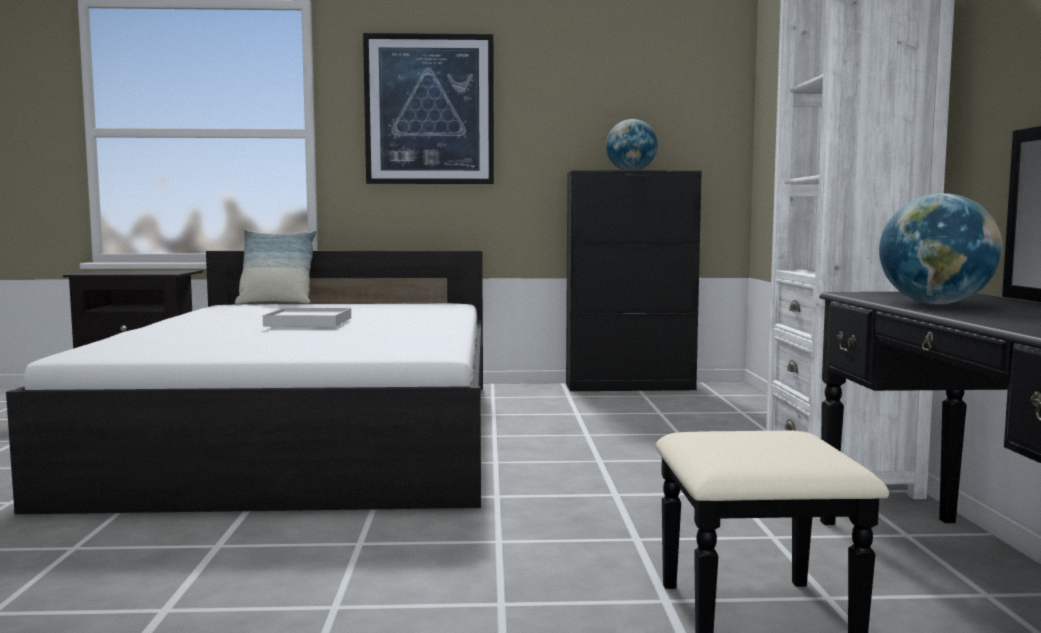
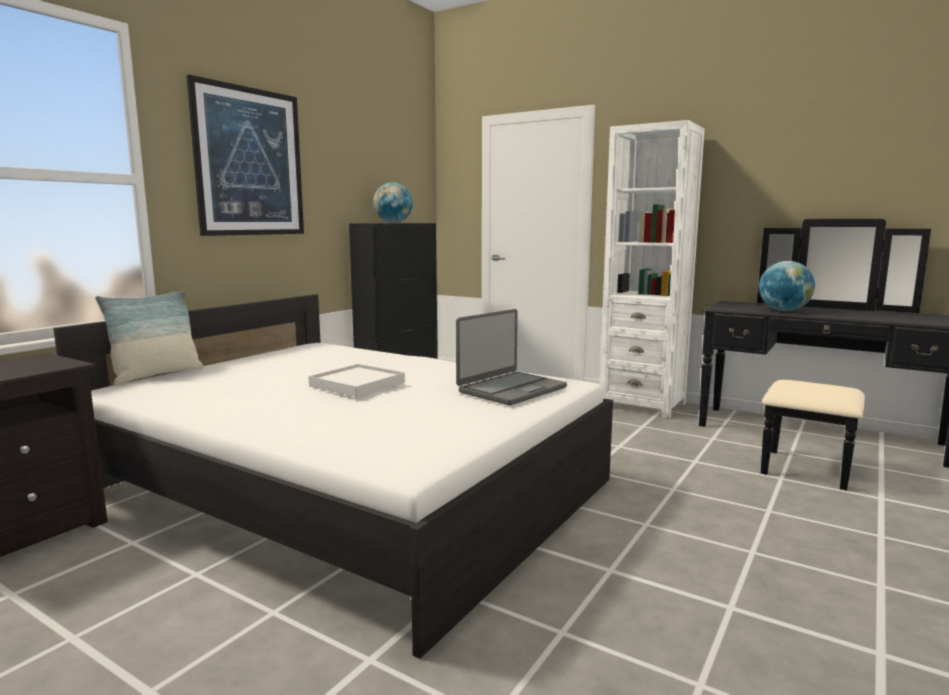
camera: 55 degrees left, 5 degrees up
none -> laptop [456,309,567,405]

